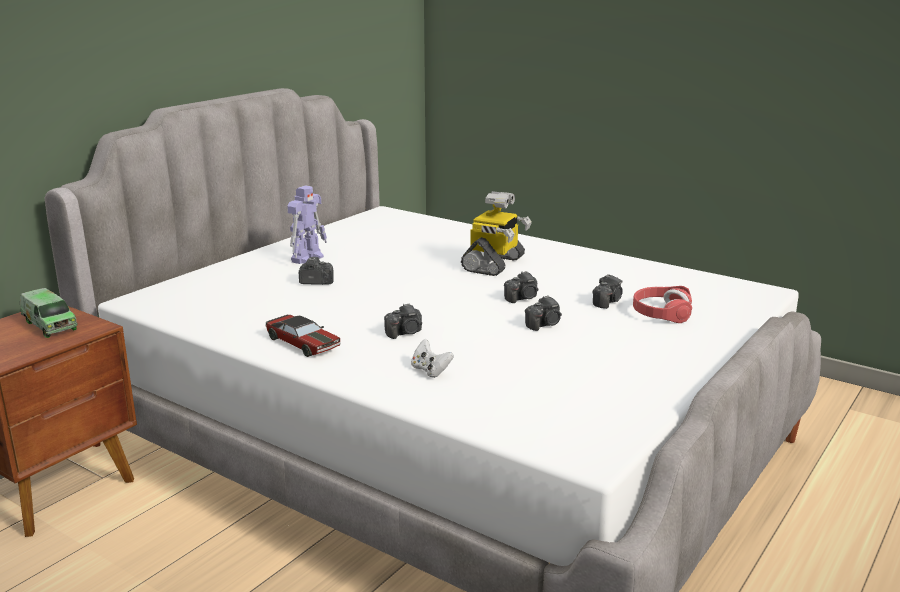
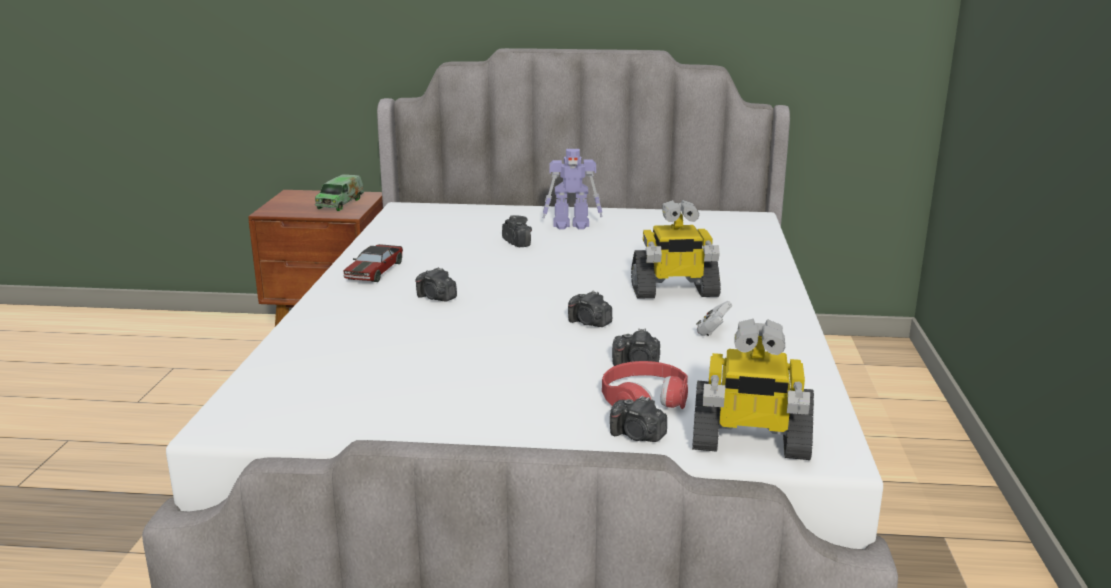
camera: 60 degrees right, 0 degrees up
white game controller [411,339,454,378] -> white game controller moved to [696,301,732,336]
camera [525,295,562,331] -> camera moved to [610,395,667,442]
none -> toy robot [692,319,814,460]

